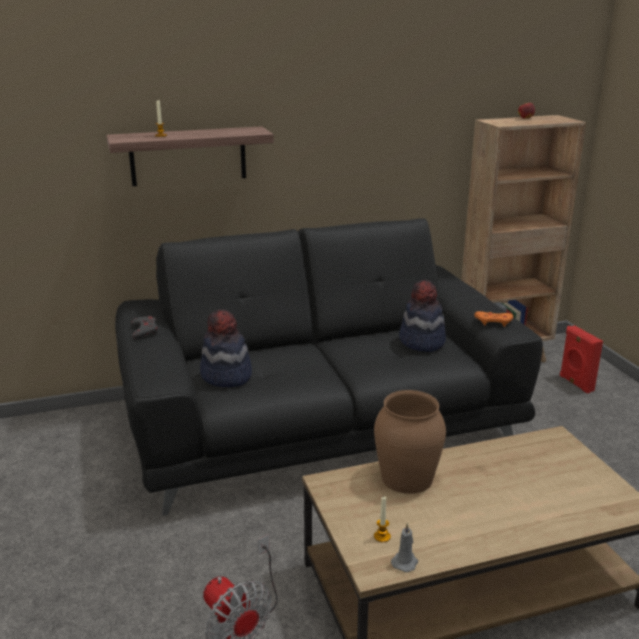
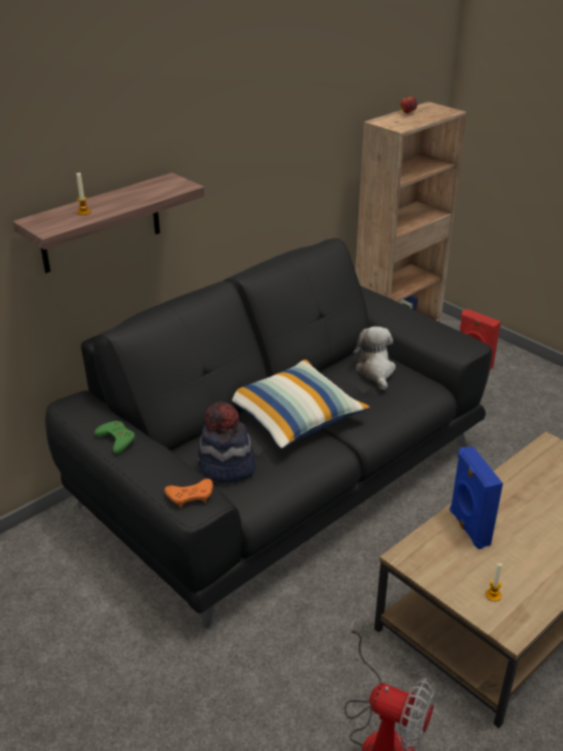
camera: 25 degrees left, 10 degrees up
grey game controller [131,316,157,339] -> green game controller [94,421,135,454]
brown vase [374,390,446,494] -> blue speaker [450,446,503,549]
grey candle [391,523,418,572] -> none
hat [399,280,446,352] -> plush toy [353,326,396,390]
orange game controller [474,311,513,327] -> orange game controller moved to [164,479,213,508]
none -> pillow [232,360,371,449]

